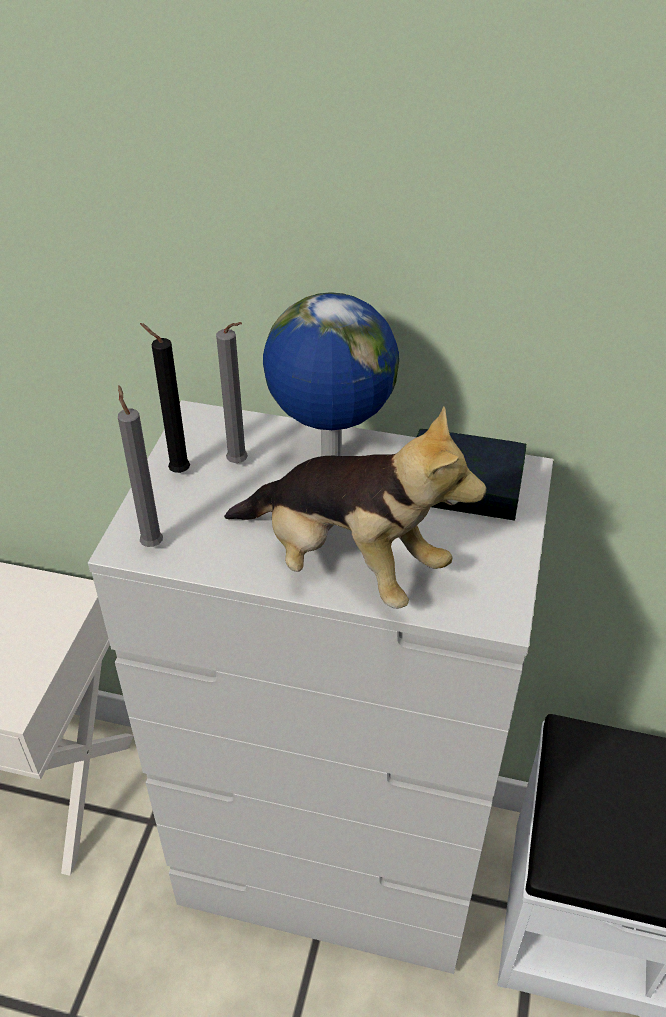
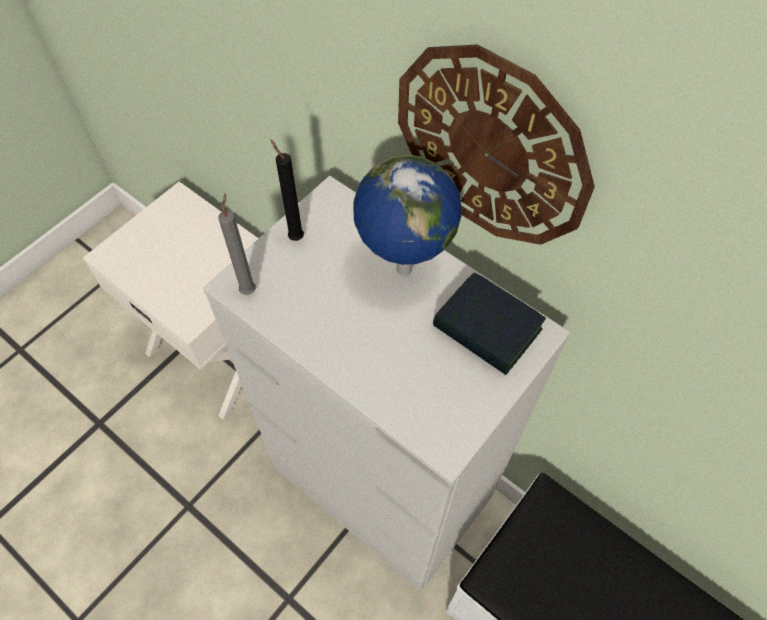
camera: 25 degrees right, 15 degrees up
grey candle [216,322,248,463] -> none
plush toy [224,406,486,609] -> none
none -> wall clock [398,44,595,245]

